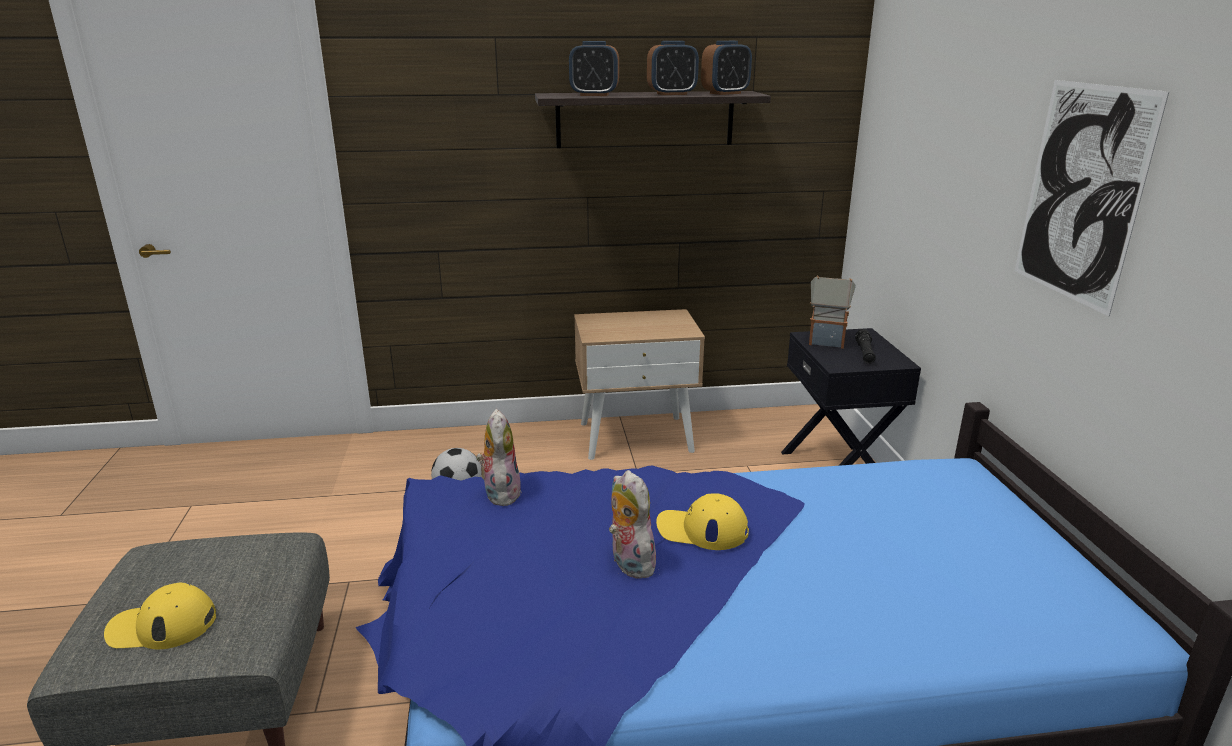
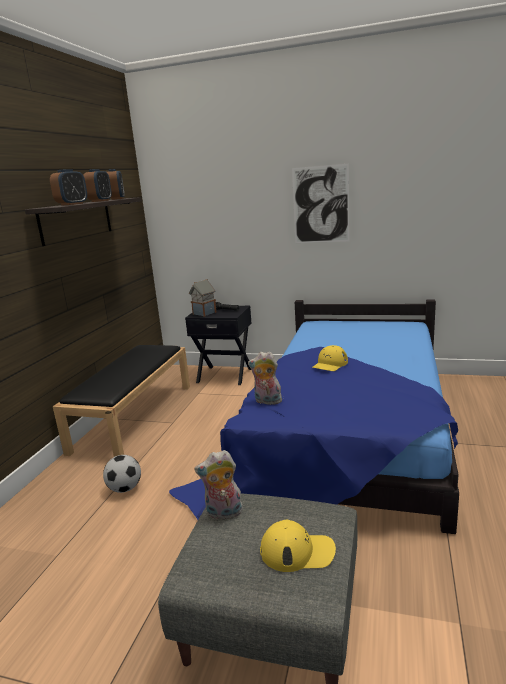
camera: 65 degrees left, 5 degrees down
yellow cap [104,583,216,649] -> yellow cap turned 105 degrees counterclockwise [260,520,336,572]
beige nightstand [574,309,705,460] -> black bench [53,345,190,457]
plush toy [609,470,659,579] -> plush toy moved to [194,450,243,521]

